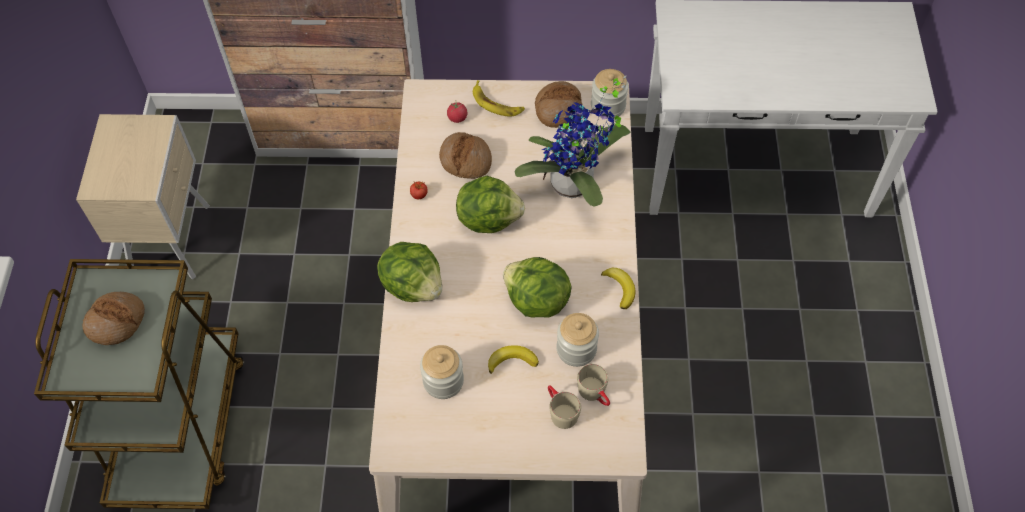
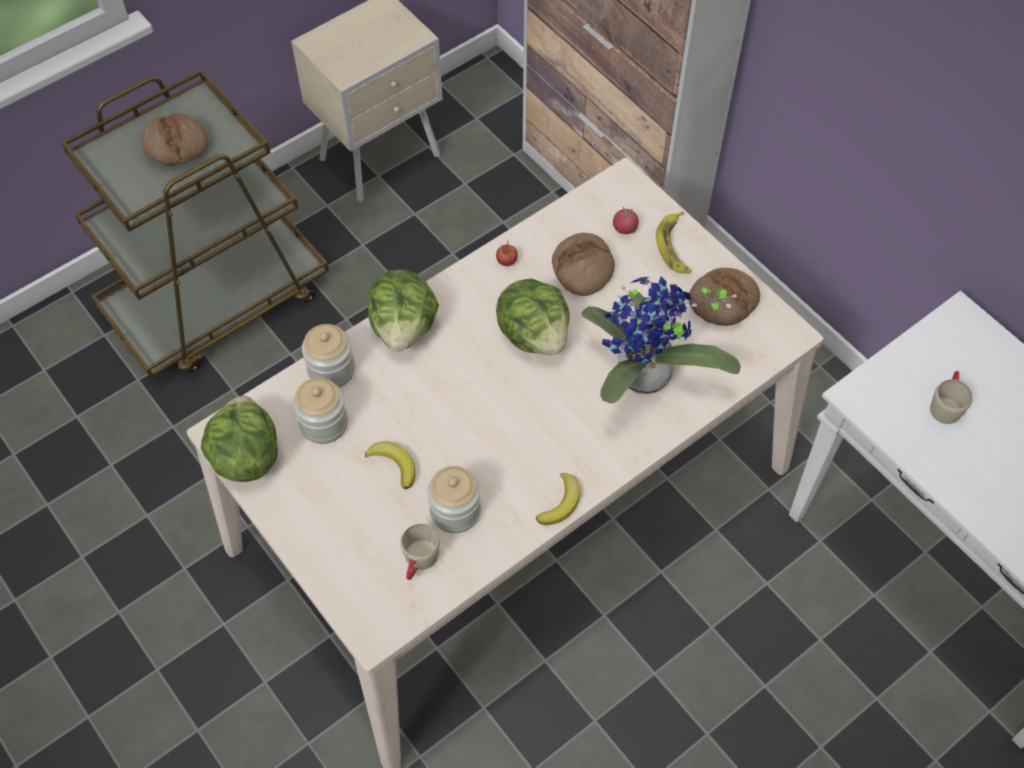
camera: 50 degrees right, 0 degrees up
lettuce [503,257,572,318] -> lettuce moved to [201,396,278,482]
beige mug [548,385,581,429] -> beige mug moved to [930,371,973,424]
jar [591,69,628,118] -> jar moved to [302,324,355,388]

